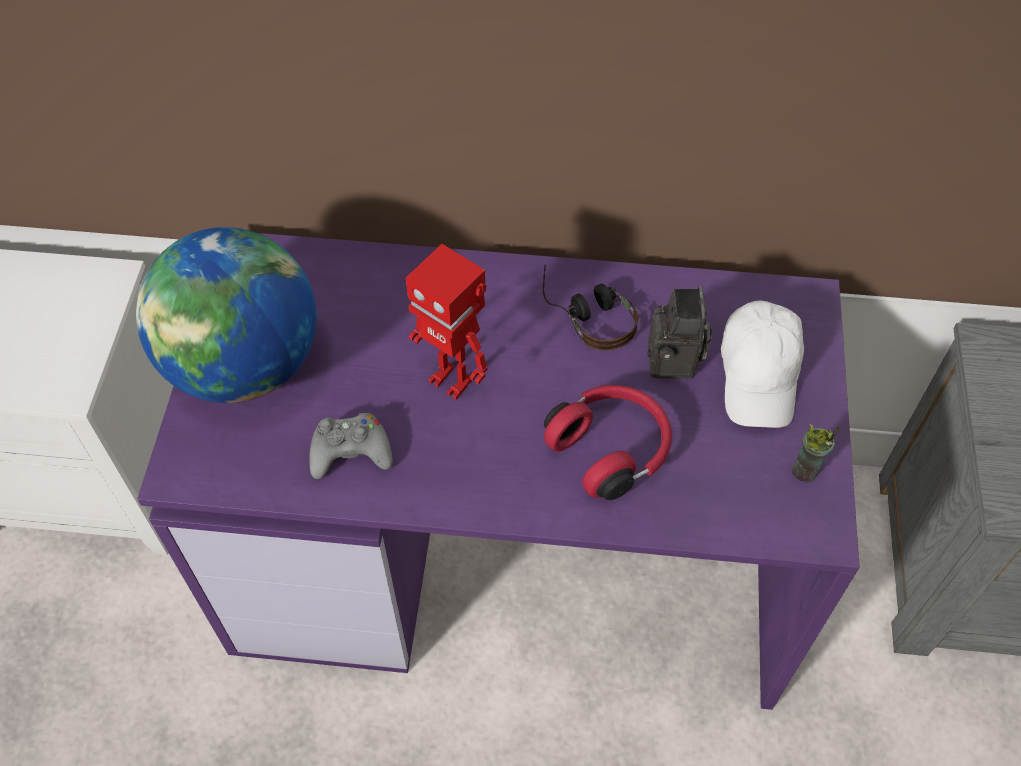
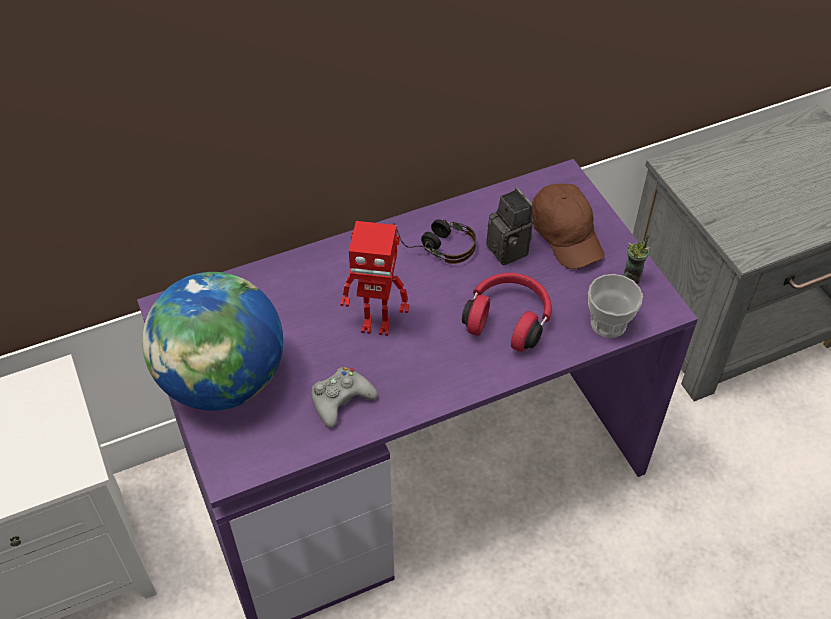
camera: 30 degrees left, 5 degrees down
white cap [721,300,804,428] -> brown cap [532,184,605,269]
none -> cup [588,274,643,338]

